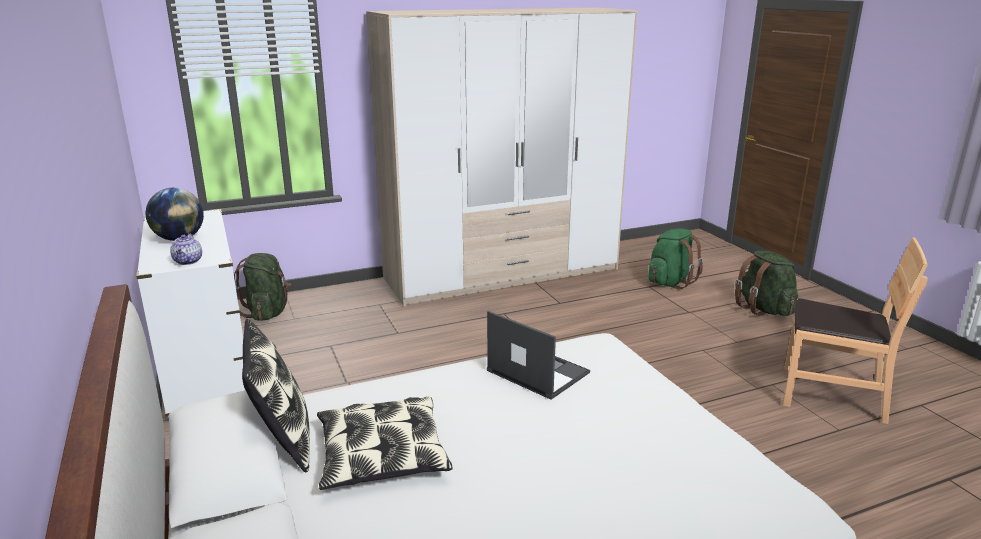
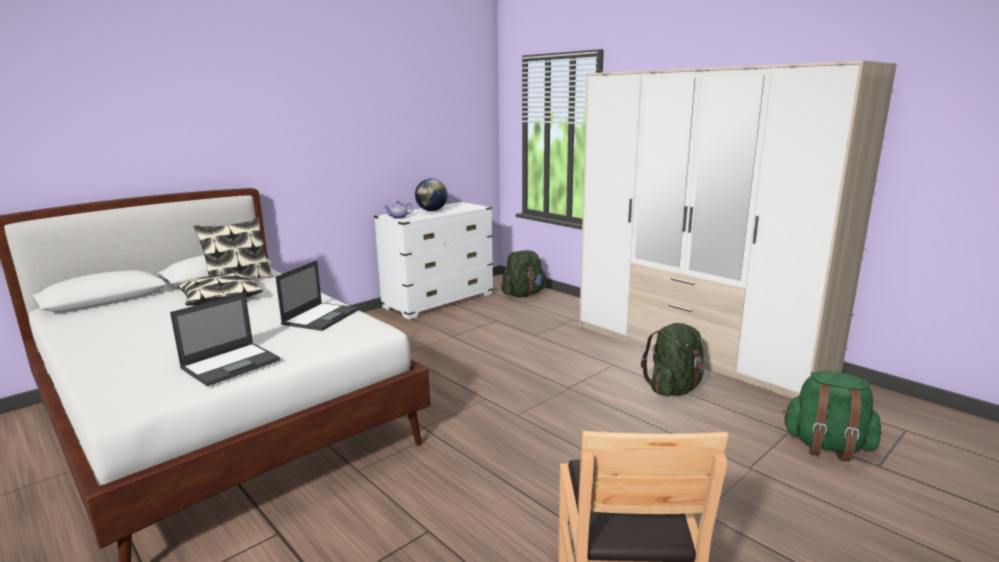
camera: 70 degrees right, 5 degrees down
green backpack [735,251,798,316] -> green backpack moved to [641,323,705,396]
none -> laptop [170,293,280,386]

